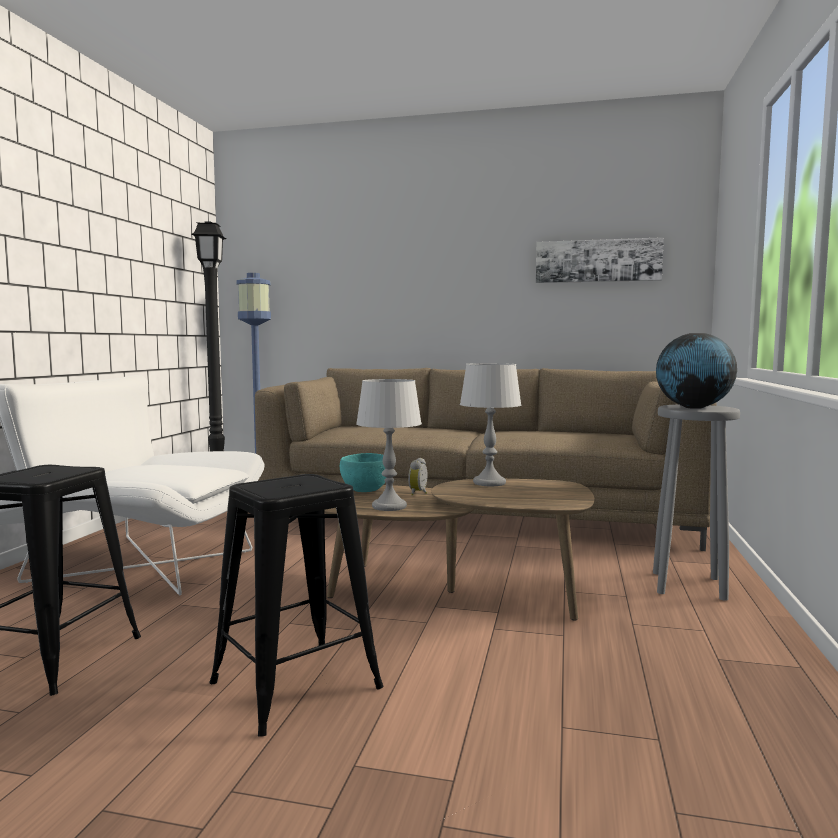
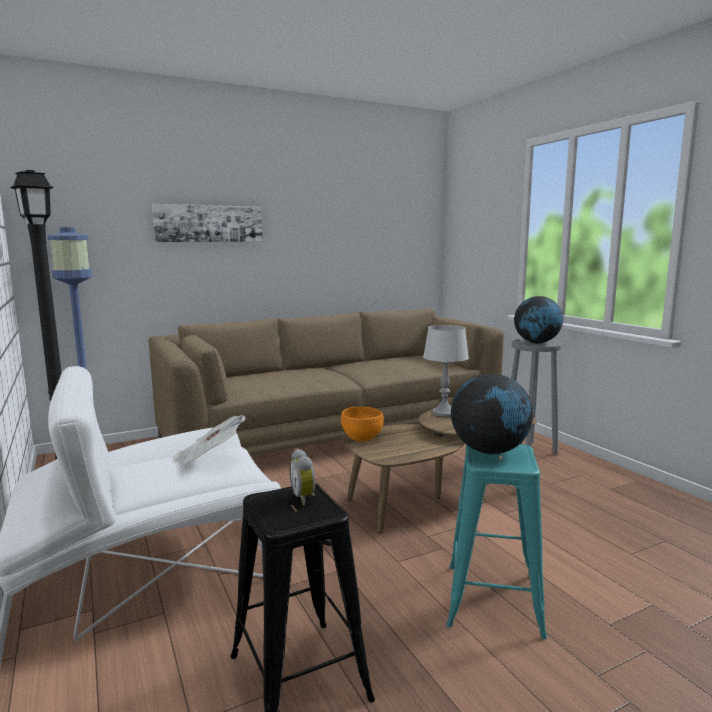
camera: 40 degrees left, 5 degrees up
black stool [209,474,383,737] -> turquoise stool [446,444,547,639]
turquoise bowl [340,453,386,492] -> orange bowl [341,407,384,442]
grey table lamp [356,379,422,511] -> none
alarm clock [408,458,427,496] -> alarm clock moved to [289,449,315,505]
picture [536,237,664,283] -> picture moved to [152,204,263,242]
none -> newspaper [173,415,245,467]
none -> globe [451,373,533,454]

